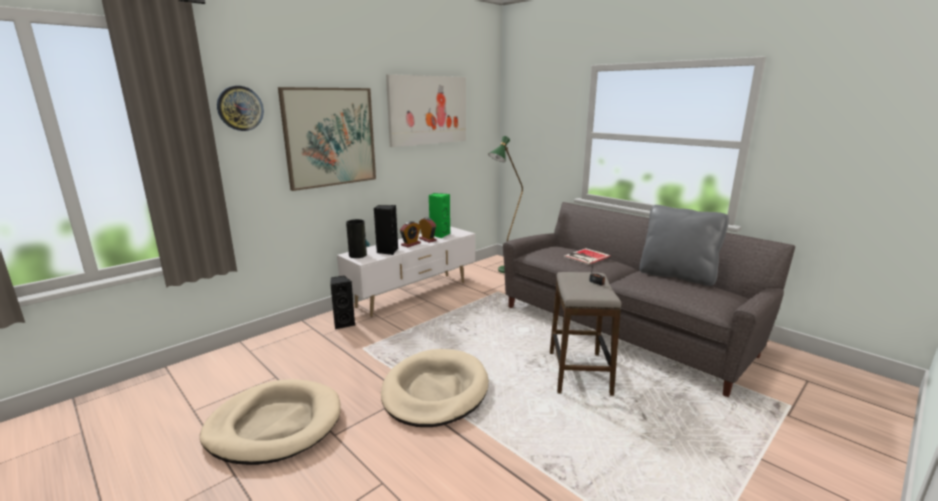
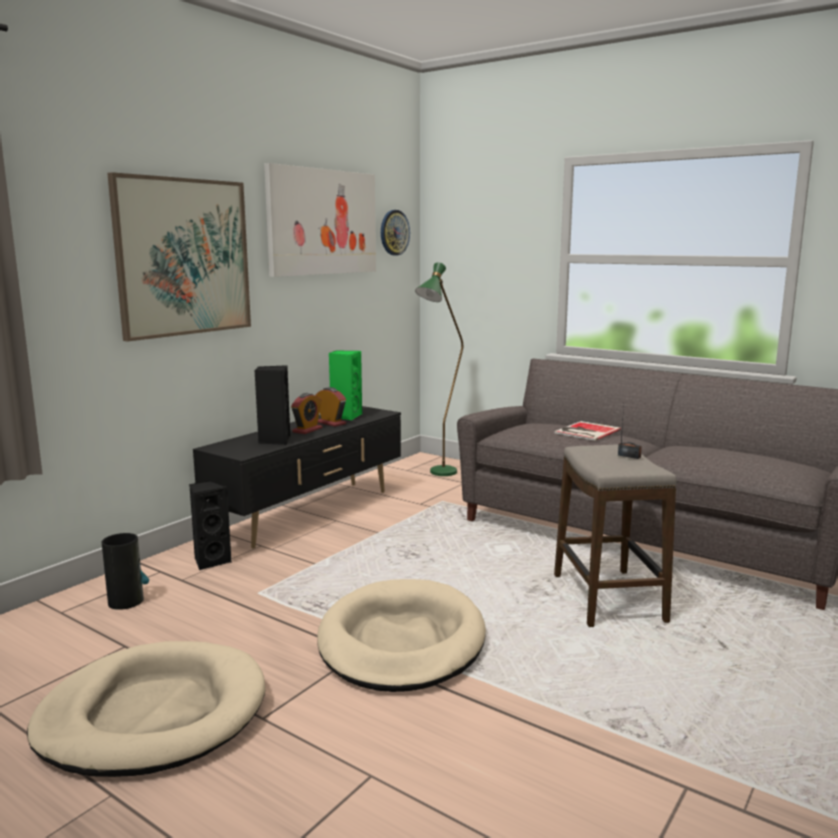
camera: 10 degrees left, 5 degrees down
wall clock [217,86,264,131] -> wall clock moved to [381,210,410,255]
white tv stand [337,226,476,317] -> black tv stand [193,406,401,549]
vase [346,219,370,258] -> vase moved to [102,533,149,610]
grey pillow [639,205,729,286] -> none

